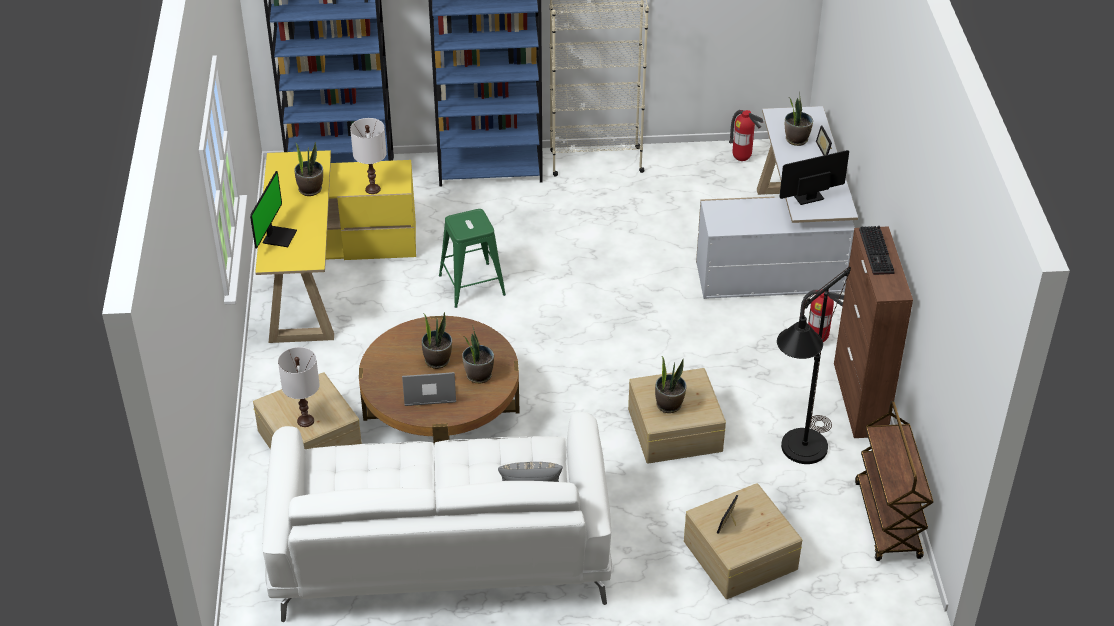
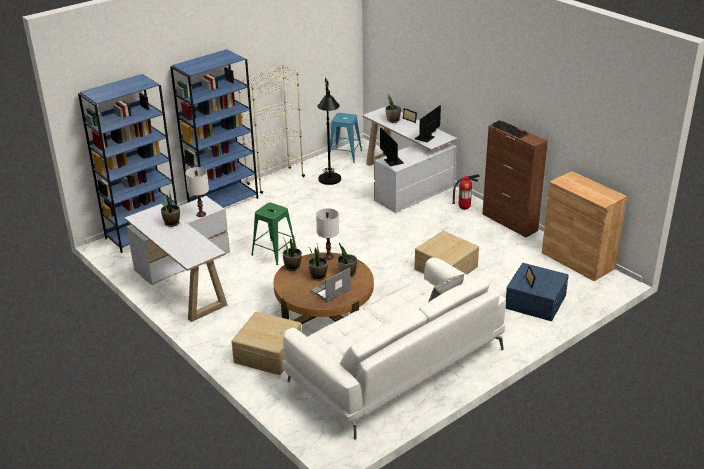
camera: 35 degrees left, 10 degrees down
monitor [250,171,297,248] -> monitor moved to [380,127,403,166]
yellow desk [255,150,416,343] -> white desk [125,196,230,322]
white table lamp [278,347,320,427] -> white table lamp moved to [316,208,339,260]
potted plant [655,356,687,413] -> potted plant moved to [282,234,302,271]
beige storage box [684,483,802,599] -> blue storage box [506,263,569,321]
fire extinguisher [729,110,763,161] -> blue stool [330,113,362,163]
black floor lamp [777,267,851,464] -> black floor lamp moved to [317,78,341,185]
brown cart [855,401,934,561] -> brown cabinet [542,171,627,281]

